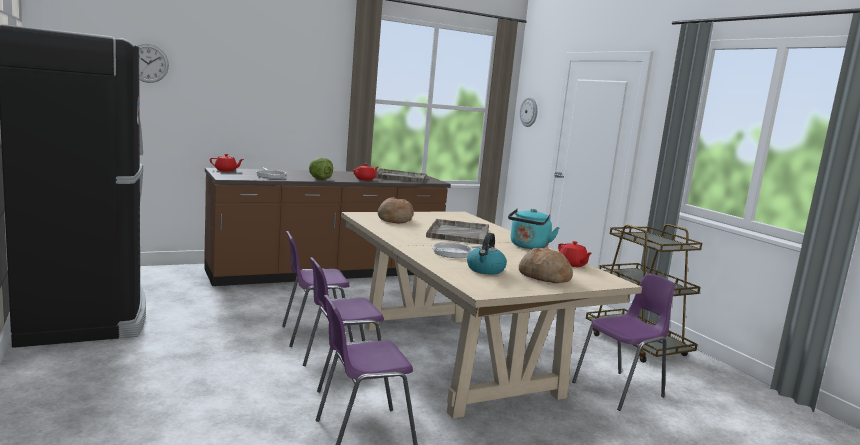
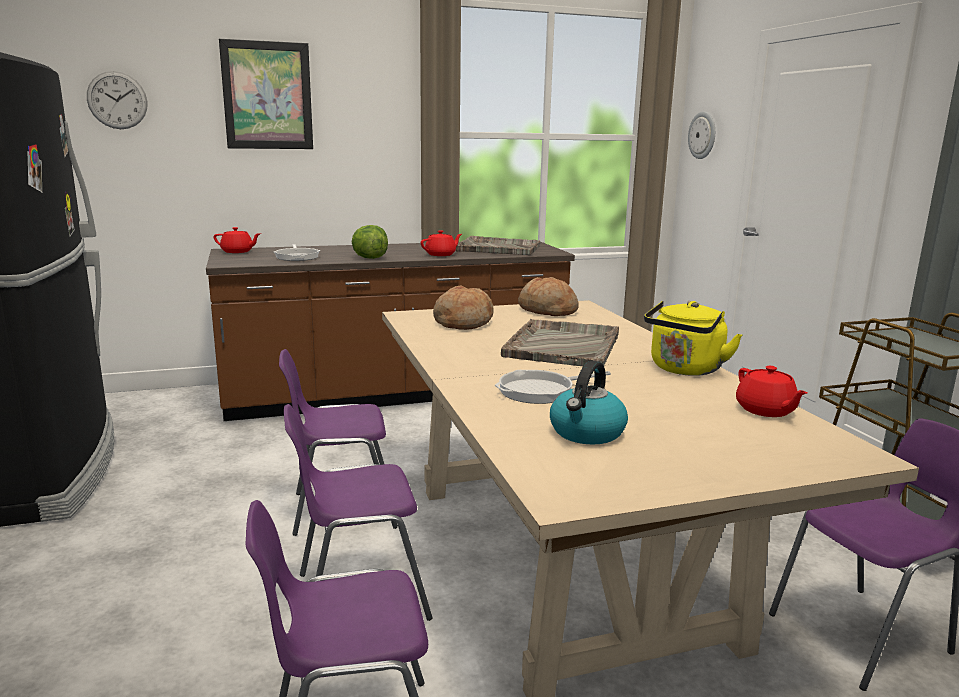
camera: 10 degrees right, 5 degrees up
turquoise kettle [508,208,560,249] -> yellow kettle [644,301,742,376]
bread [519,248,573,283] -> bread moved to [518,277,579,316]
none -> picture [219,39,313,149]

